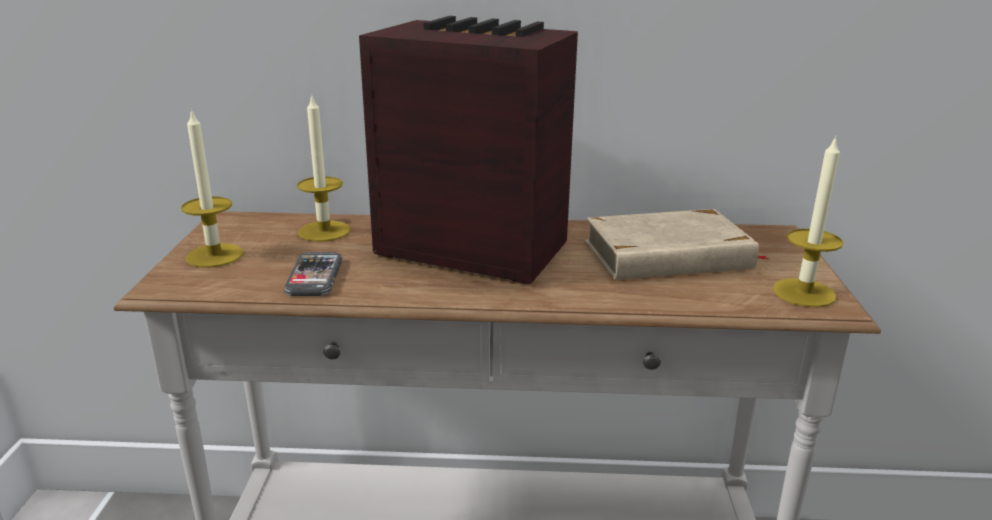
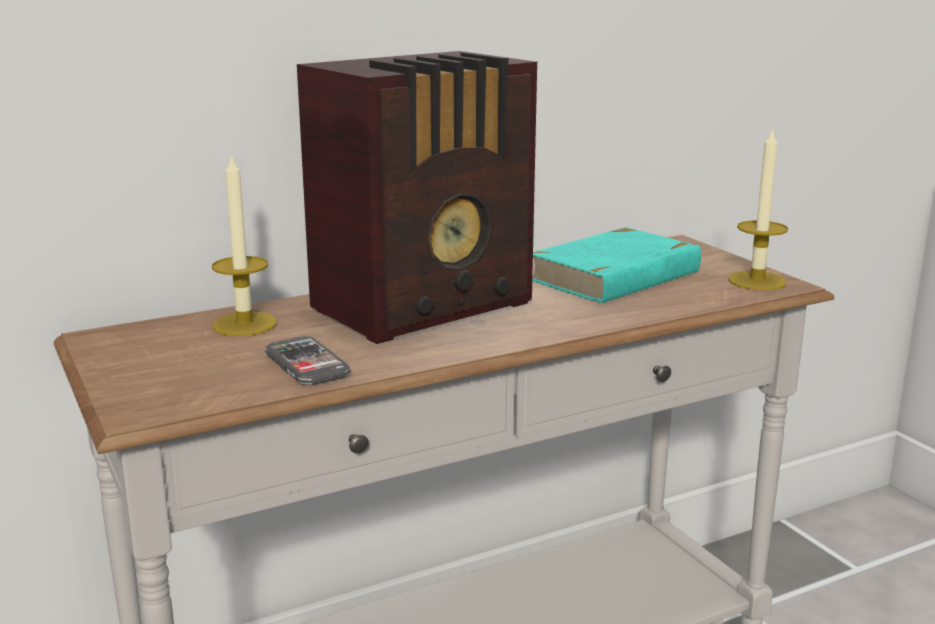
camera: 30 degrees left, 5 degrees down
candle [181,108,243,268] -> none
radio [359,16,578,284] -> radio turned 150 degrees clockwise [297,51,537,344]
beige book [585,209,769,280] -> turquoise book [532,227,701,303]

